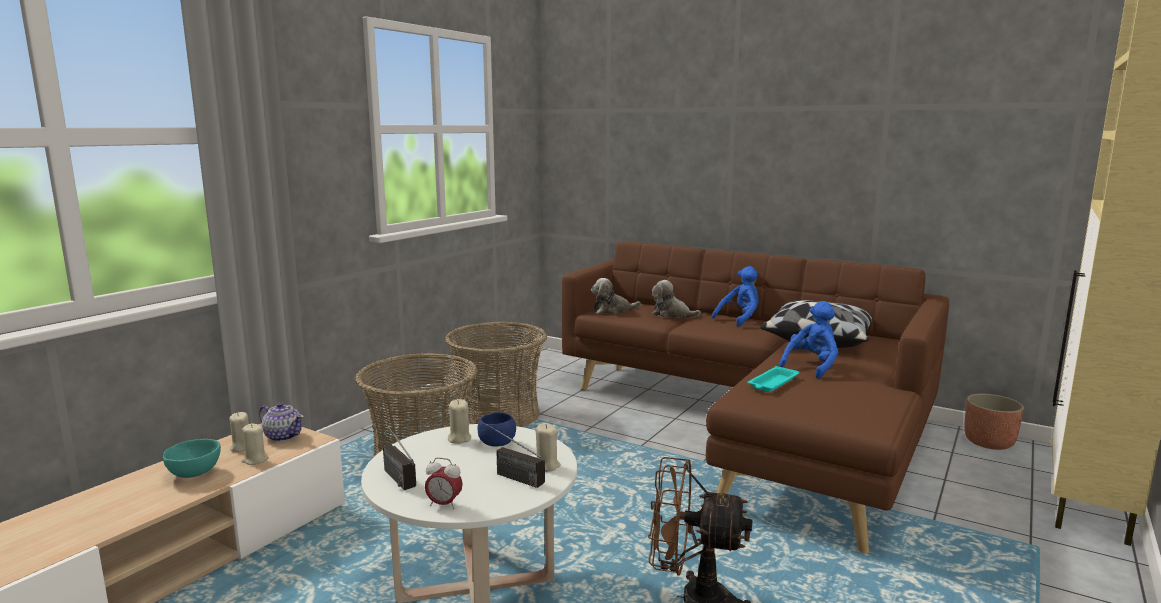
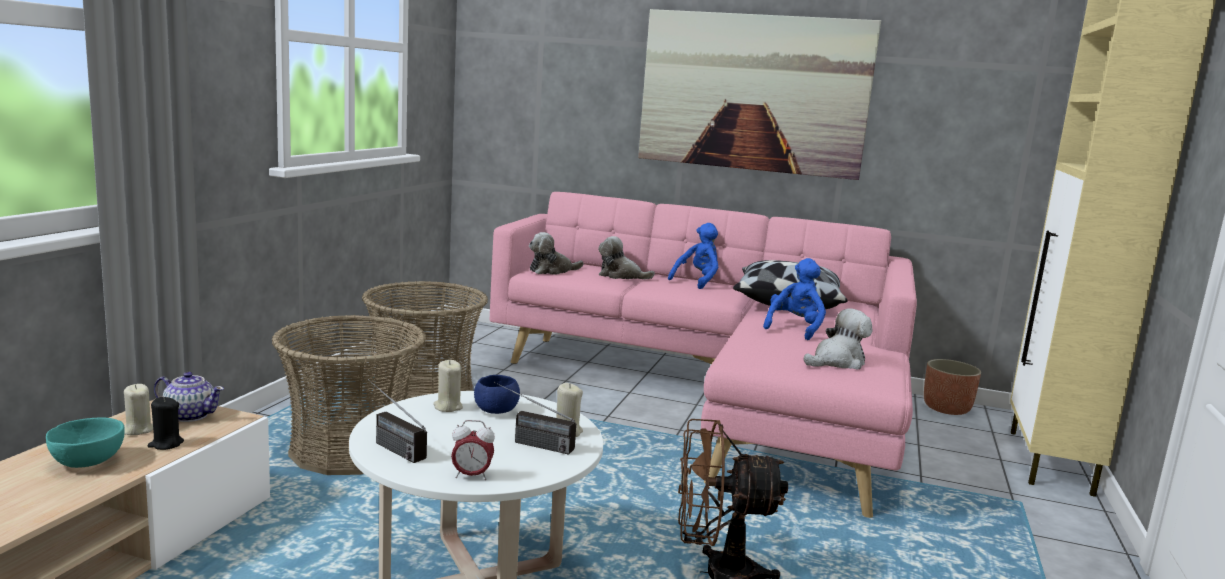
camera: 15 degrees left, 0 degrees up
beige candle [241,424,269,465] -> black candle [148,397,184,450]
brown sofa [562,241,949,553] -> pink sofa [490,192,917,518]
turquoise tray [748,366,800,392] -> none
none -> picture [638,9,881,180]
none -> plush toy [803,308,872,370]

